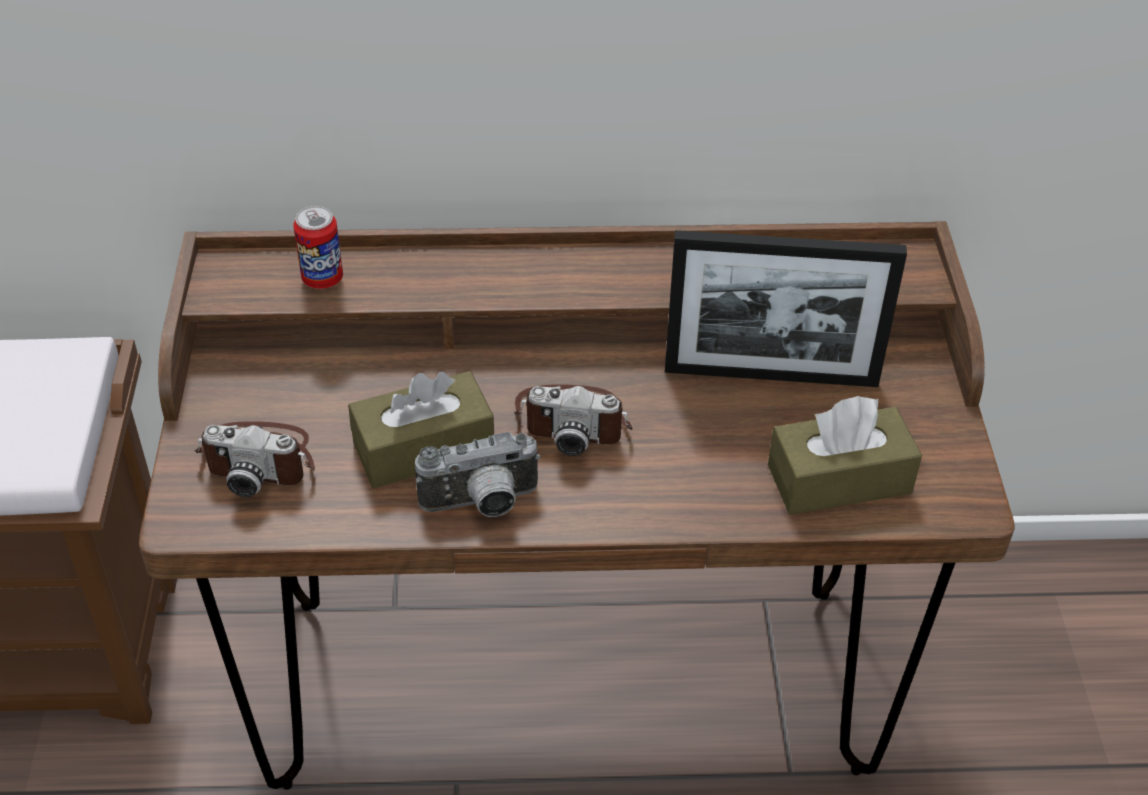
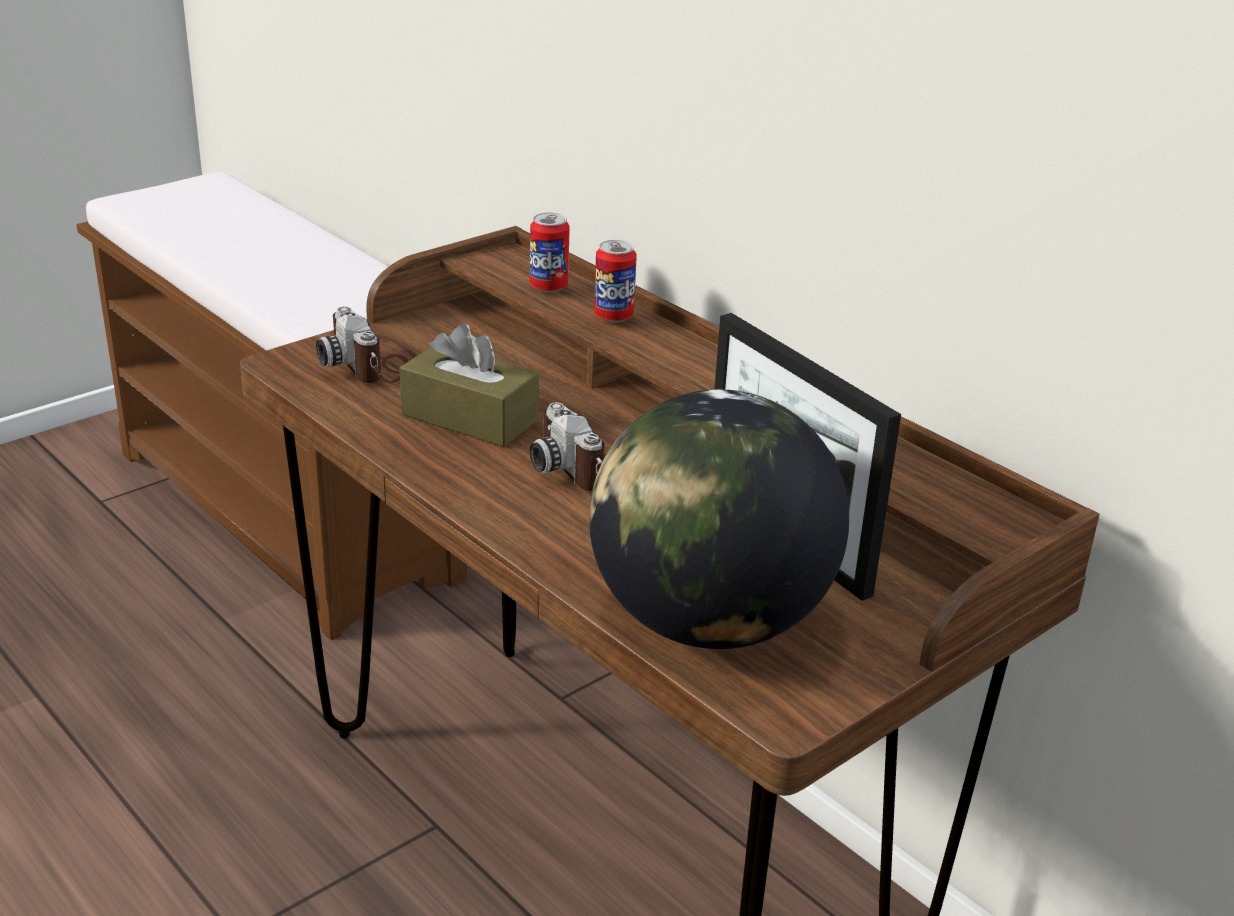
camera: 50 degrees right, 15 degrees down
camera [415,432,541,517] -> none
brown tissue box [768,396,922,515] -> globe [589,389,849,649]
none -> can [594,240,637,323]

